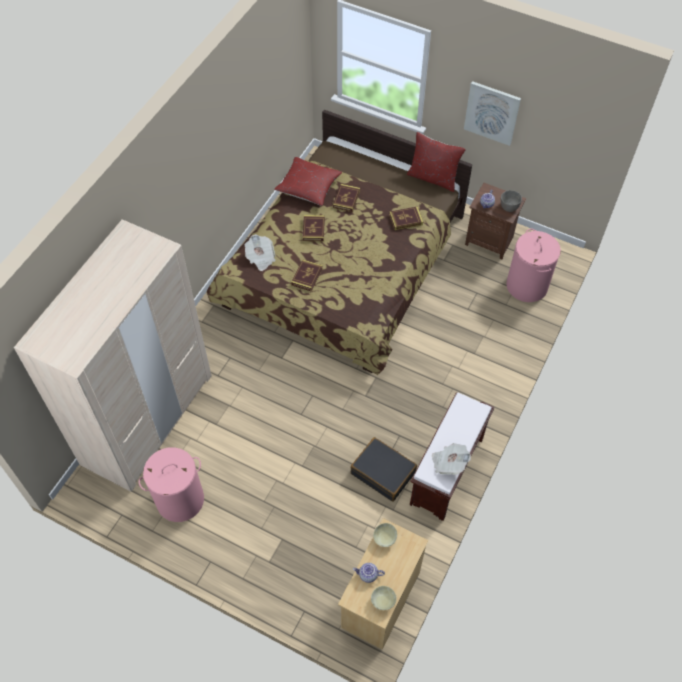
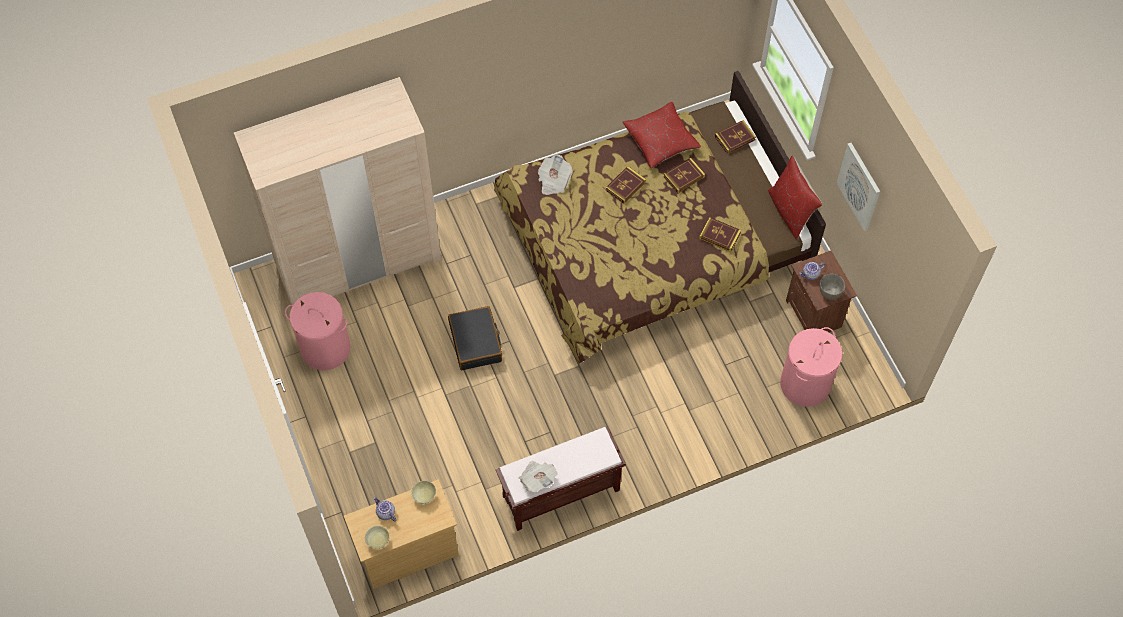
camera: 40 degrees right, 5 degrees up
book [291,259,323,291] -> book moved to [715,120,756,154]
black suitcase [351,437,417,502] -> black suitcase moved to [448,306,502,370]

